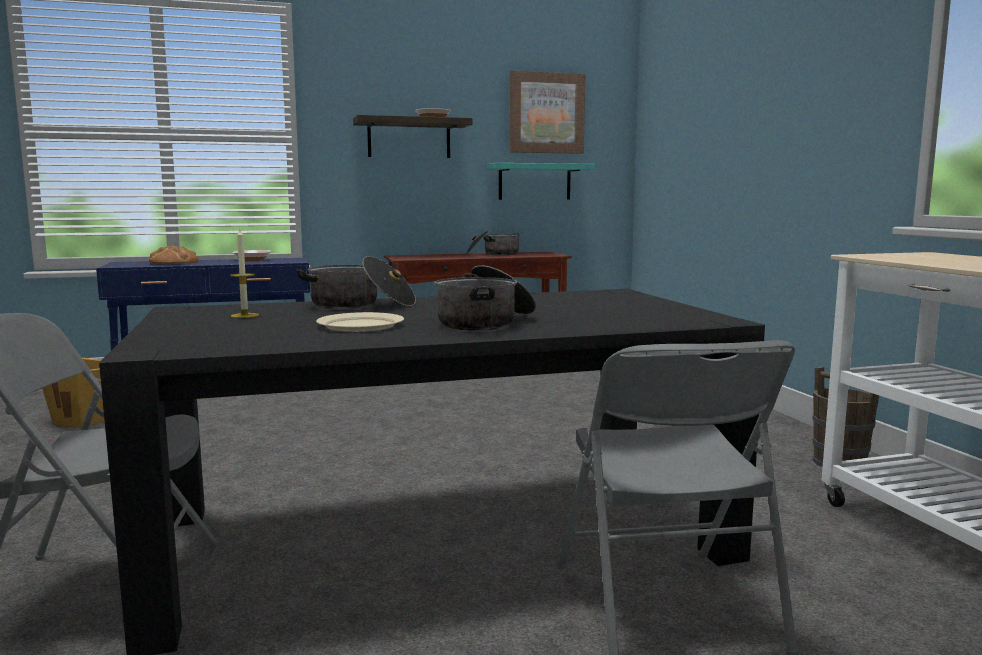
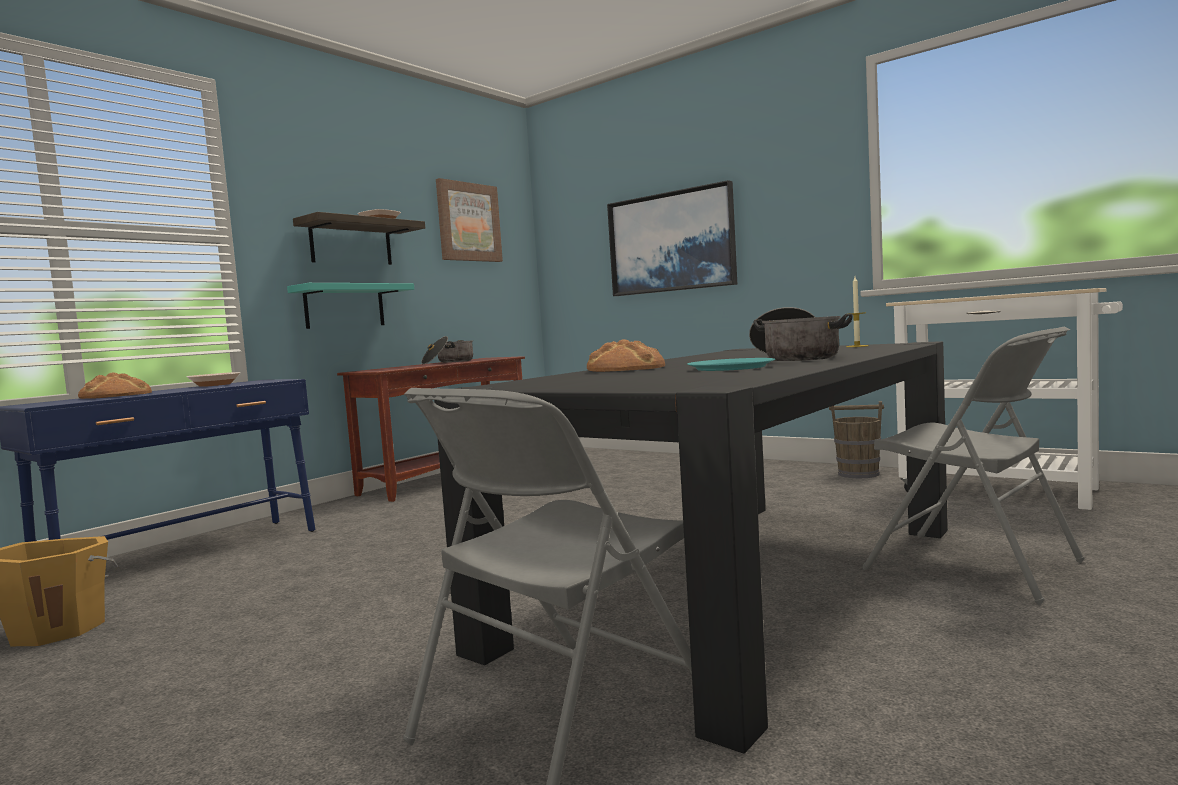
camera: 35 degrees left, 5 degrees down
candle [230,229,259,318] -> candle moved to [846,277,869,347]
cooking pot [296,256,416,309] -> bread [587,339,665,372]
beige plate [316,312,404,332] -> turquoise plate [687,358,775,371]
turquoise shelf [486,163,595,200] -> turquoise shelf moved to [287,283,414,329]
none -> picture [607,180,737,296]

